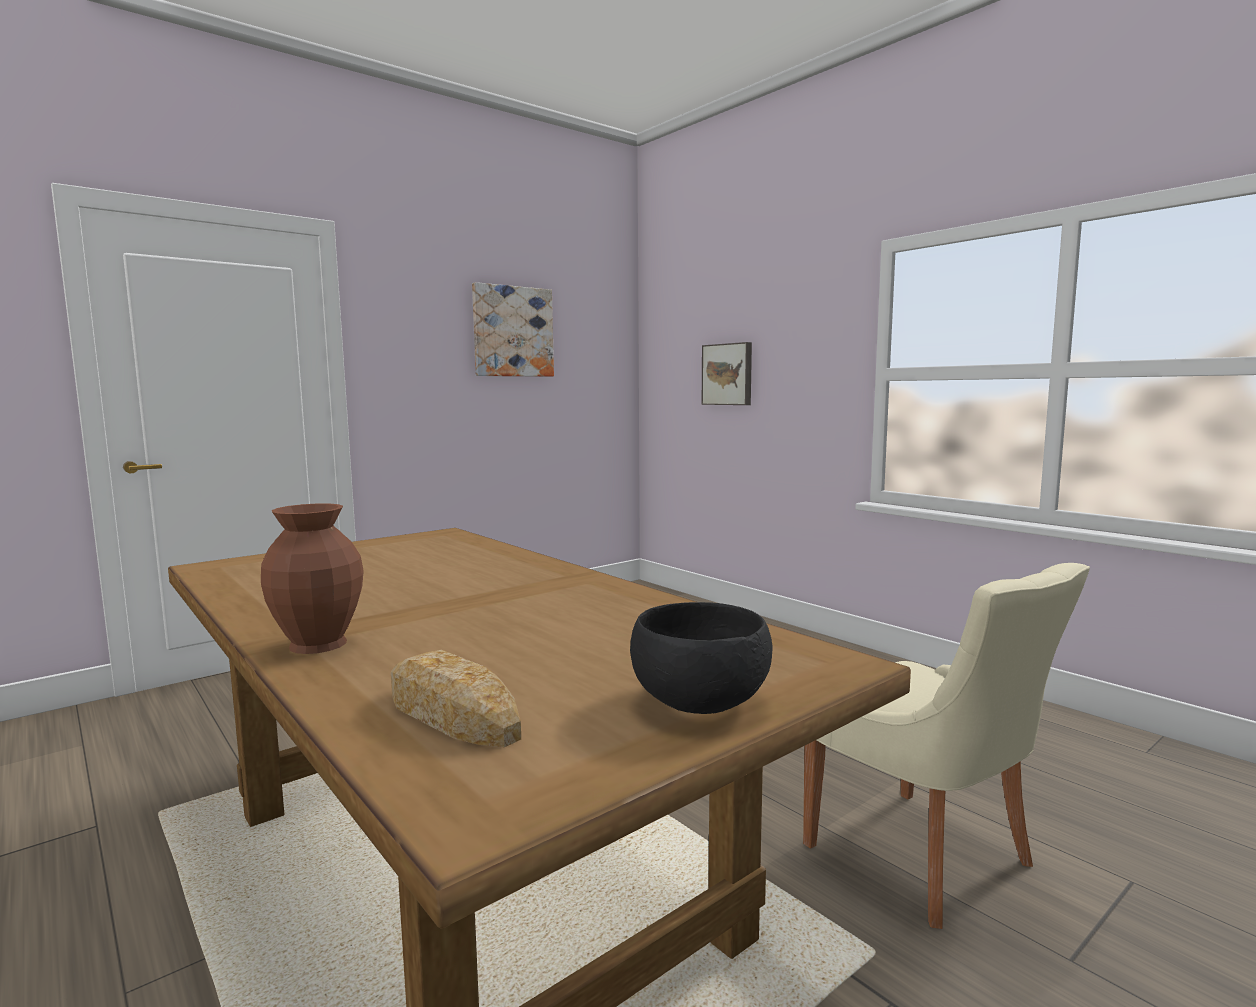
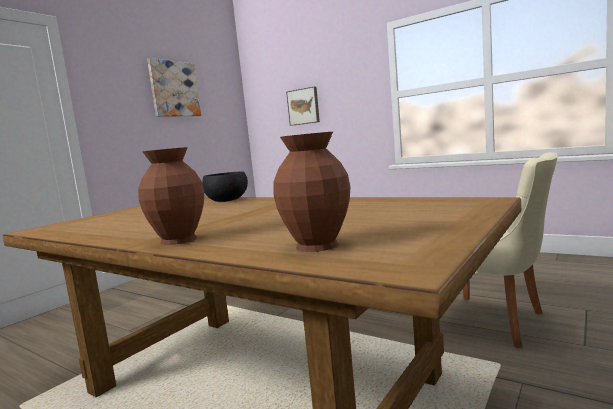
camera: 15 degrees left, 0 degrees up
bread [391,650,521,747] -> brown vase [273,132,350,252]
black bowl [630,602,772,714] -> black bowl moved to [202,171,248,202]

